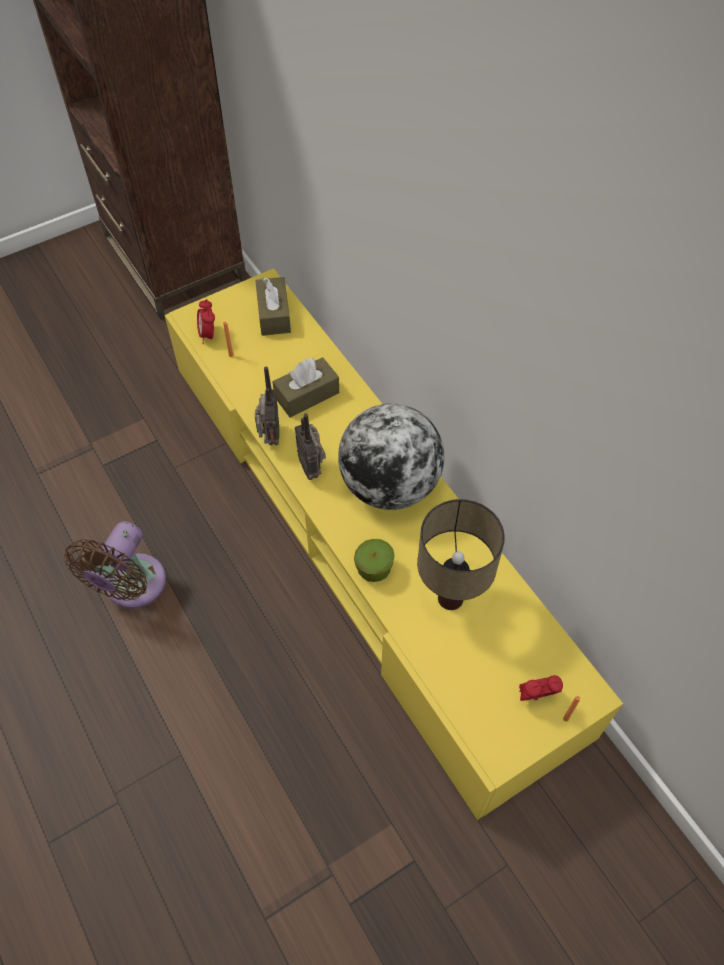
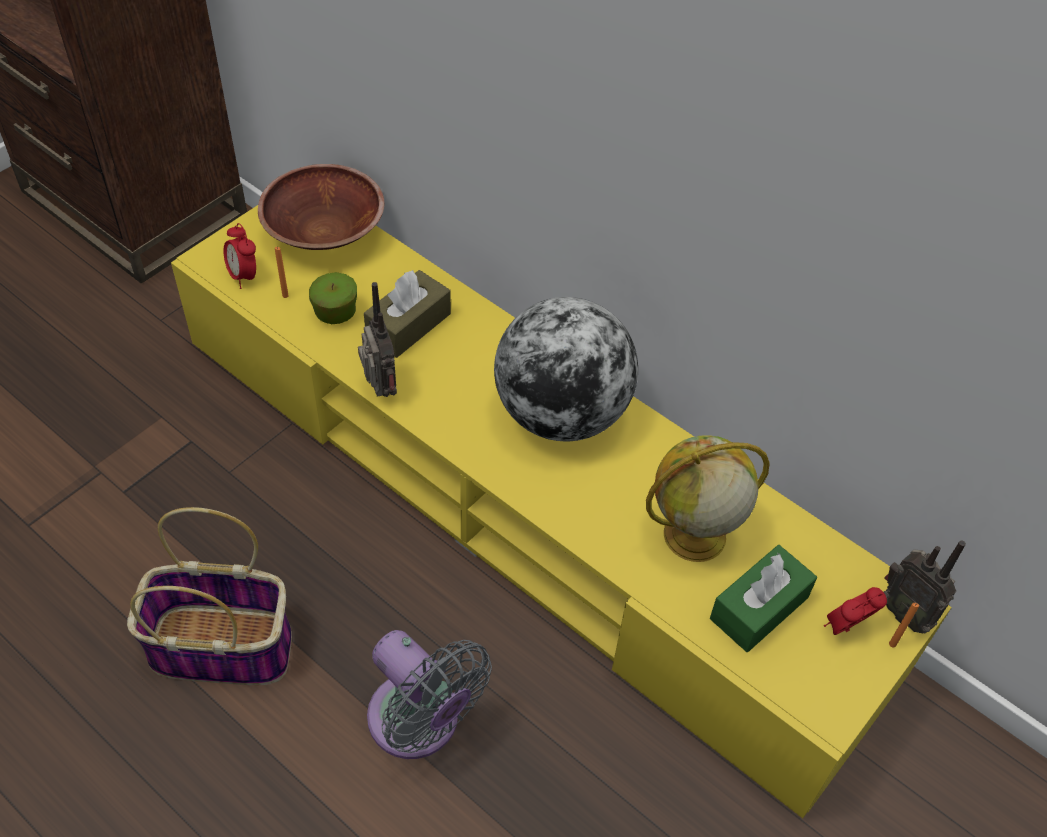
camera: 20 degrees left, 5 degrees down
brown fan [64,521,166,609] -> basket [127,507,292,685]
brown tissue box [255,277,291,336] -> brown bowl [258,164,384,250]
radio [295,413,326,480] -> radio moved to [884,540,966,633]
apple [354,539,395,582] -> apple moved to [309,272,357,324]
table lamp [417,499,505,610] -> globe [646,435,769,562]
none -> grey fan [367,630,492,759]
none -> green tissue box [710,545,817,652]

